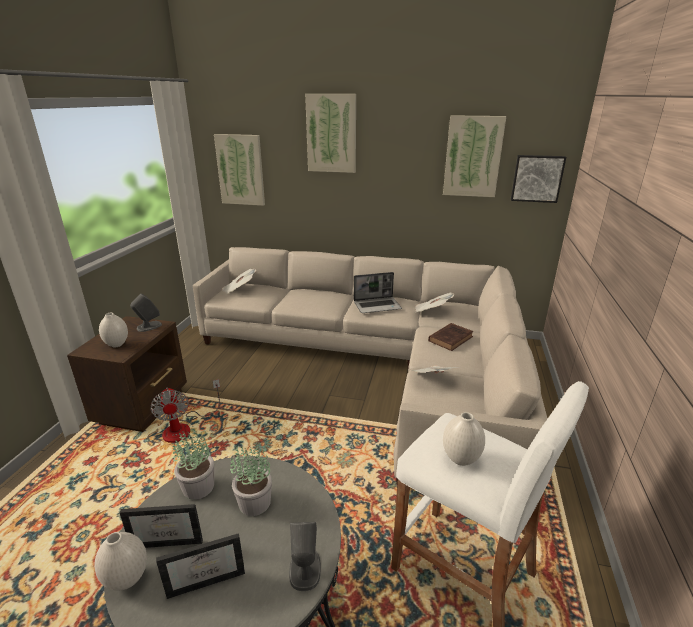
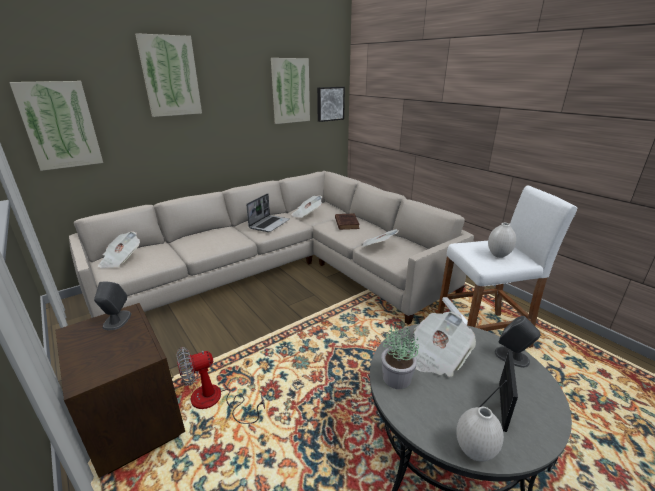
camera: 50 degrees left, 0 degrees up
white vase [99,313,128,347] -> none
picture frame [119,504,203,548] -> none
fan [150,379,220,443] -> fan turned 135 degrees clockwise [176,347,265,424]
potted plant [230,443,272,516] -> newspaper [412,312,476,377]

